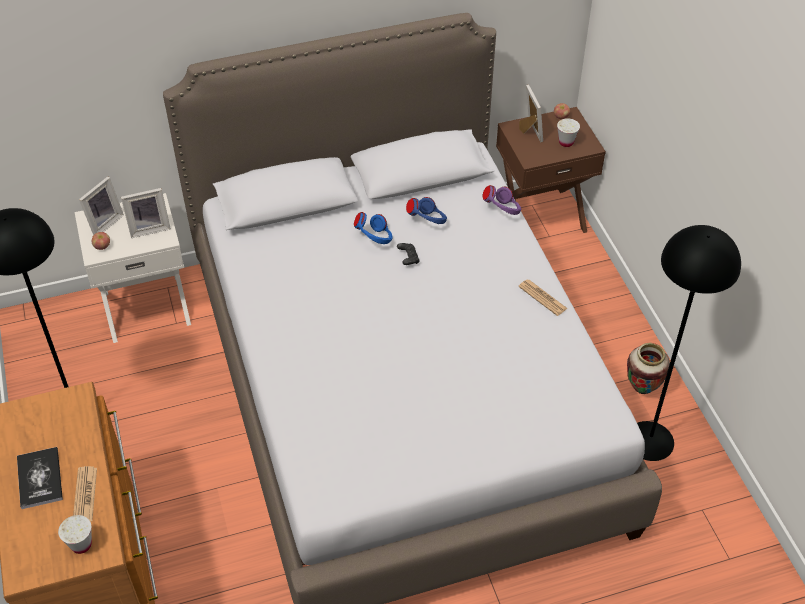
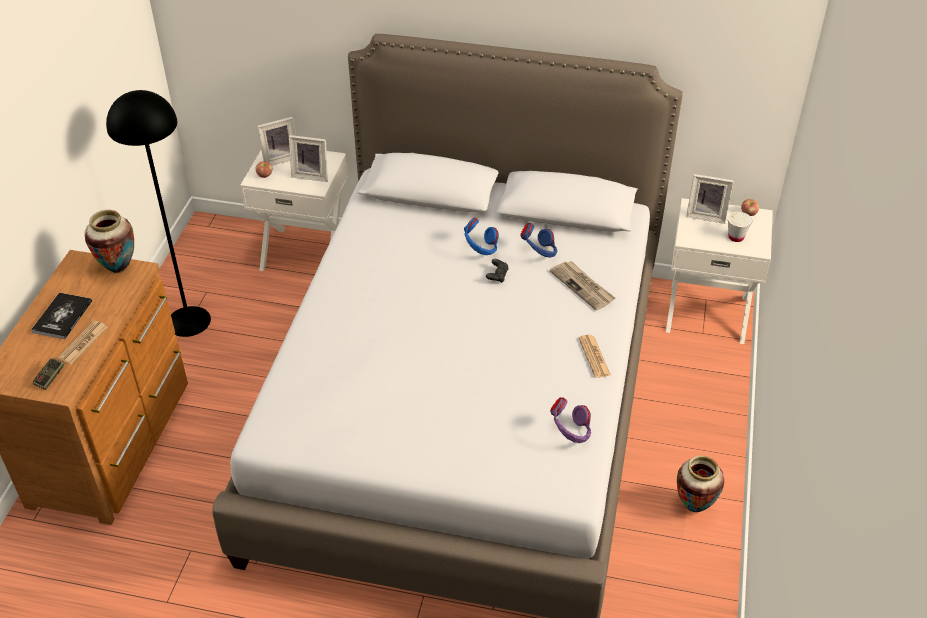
camera: 30 degrees right, 5 degrees down
white cup [58,515,92,554] -> game controller [33,358,64,390]
purple headphones [482,185,521,215] -> purple headphones moved to [550,397,591,443]
brown nightstand [496,107,606,233] -> white nightstand [666,198,773,344]
picture frame [519,85,543,142] -> picture frame turned 90 degrees clockwise [686,174,734,224]
black floor lamp [637,225,741,461] -> none
none -> vase [85,210,134,273]
none -> newspaper [550,261,615,310]

